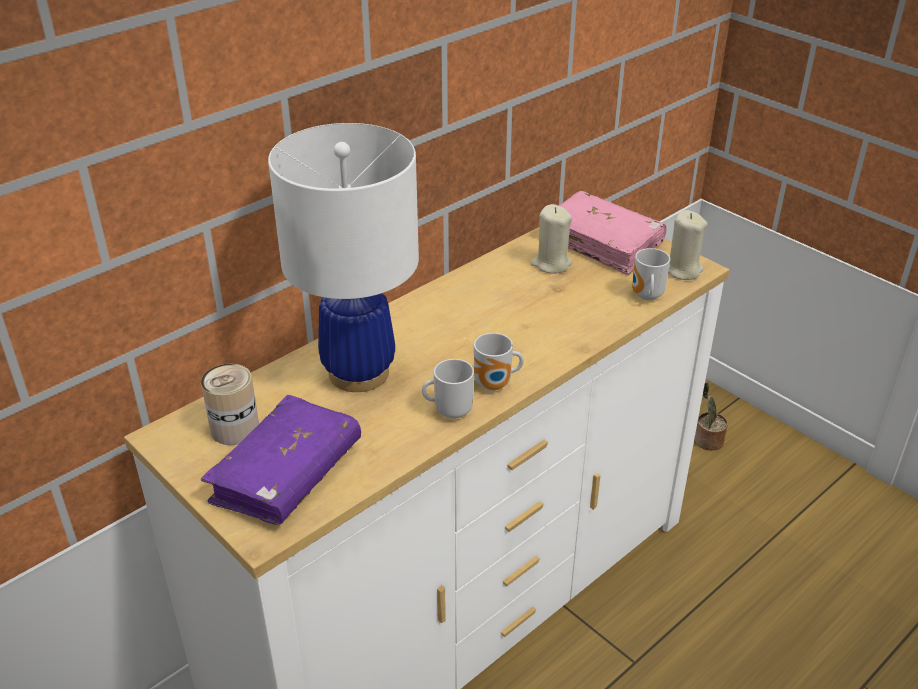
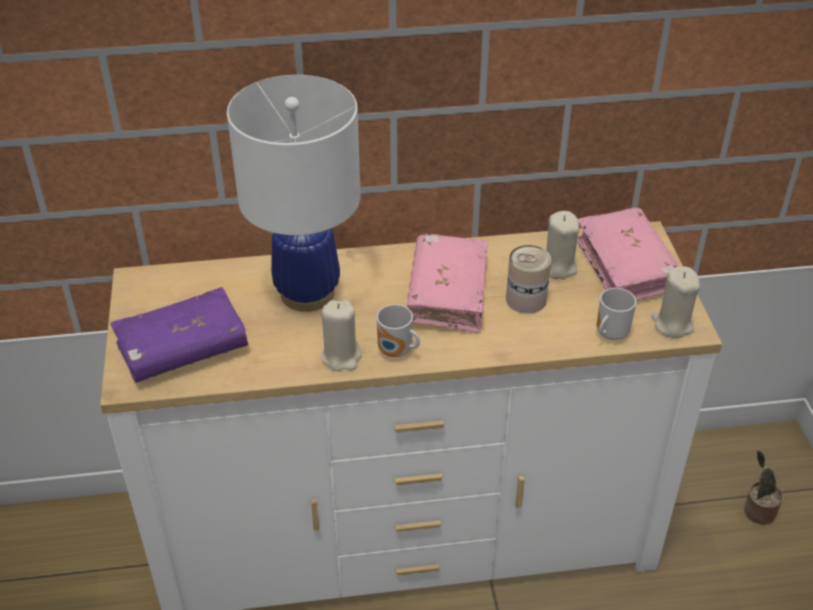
camera: 35 degrees right, 5 degrees up
can [201,364,259,445] -> can moved to [506,245,551,314]
mug [422,359,474,419] -> beige candle [321,300,362,371]
none -> pink book [406,234,488,333]

